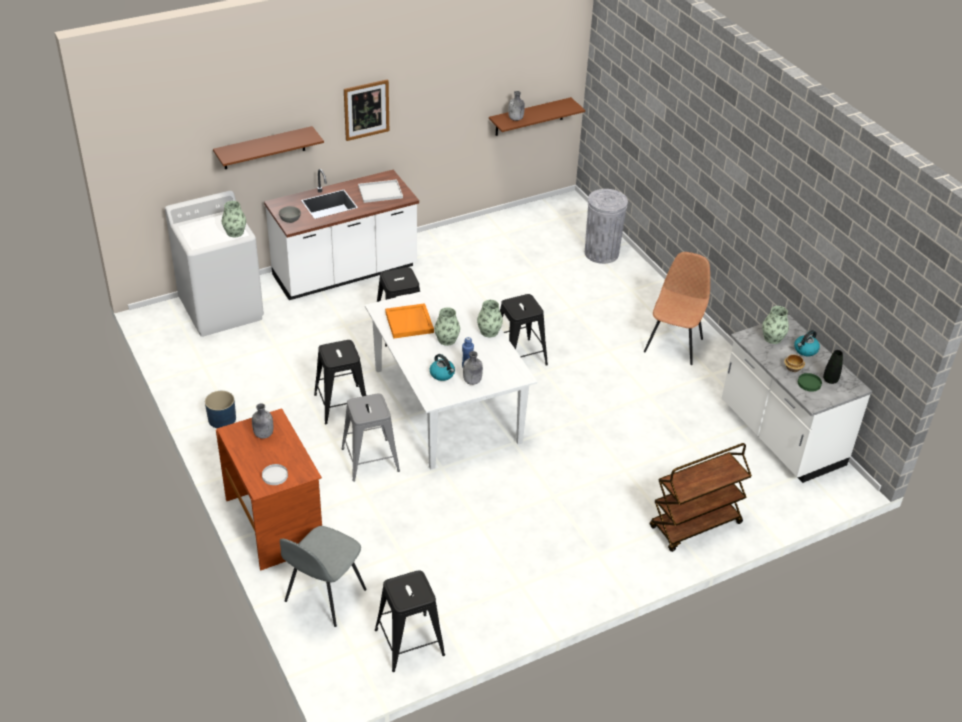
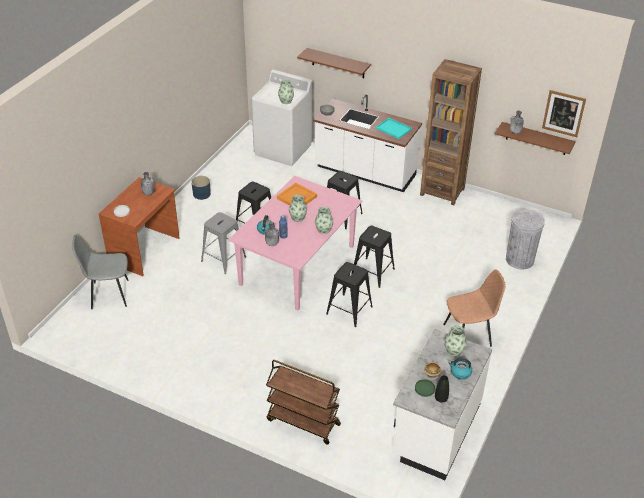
camera: 55 degrees right, 0 degrees up
picture [344,79,389,141] -> picture moved to [542,90,586,137]
white tray [358,179,403,203] -> turquoise tray [376,118,412,139]
white dining table [365,280,537,470] -> pink dining table [228,176,362,310]
black stool [375,570,445,672] -> black stool moved to [326,262,373,327]
none -> brown bookcase [420,59,482,205]

